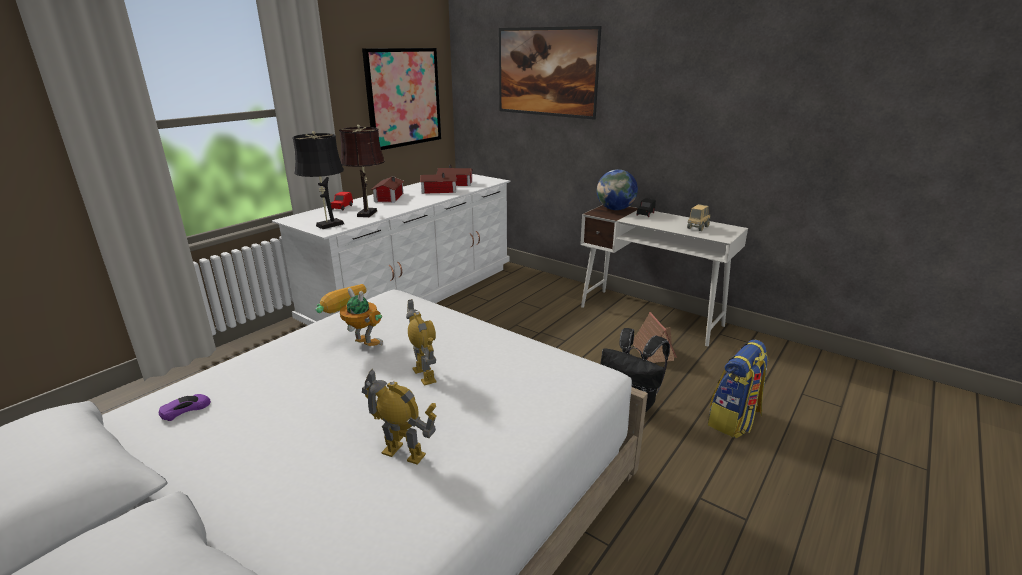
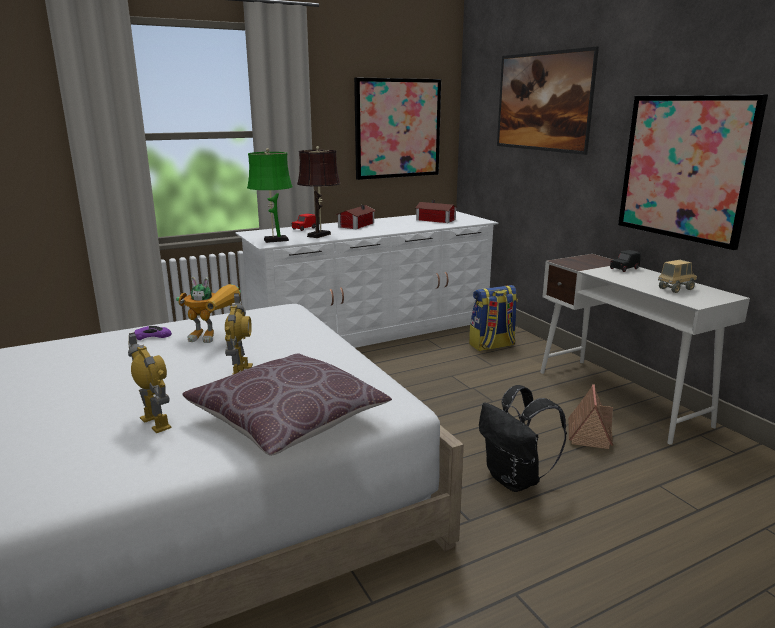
camera: 25 degrees right, 5 degrees down
purple toy car [159,394,211,421] -> purple toy car moved to [134,326,172,340]
black table lamp [292,131,344,229] -> green table lamp [247,148,293,243]
toy robot [316,284,383,346] -> toy robot turned 135 degrees clockwise [176,277,241,343]
toy house [420,173,456,194] -> none
globe [597,169,638,210] -> none
backpack [708,339,768,438] -> backpack moved to [469,285,518,352]
none -> brown pillow [183,354,392,456]
none -> picture [618,95,768,250]

